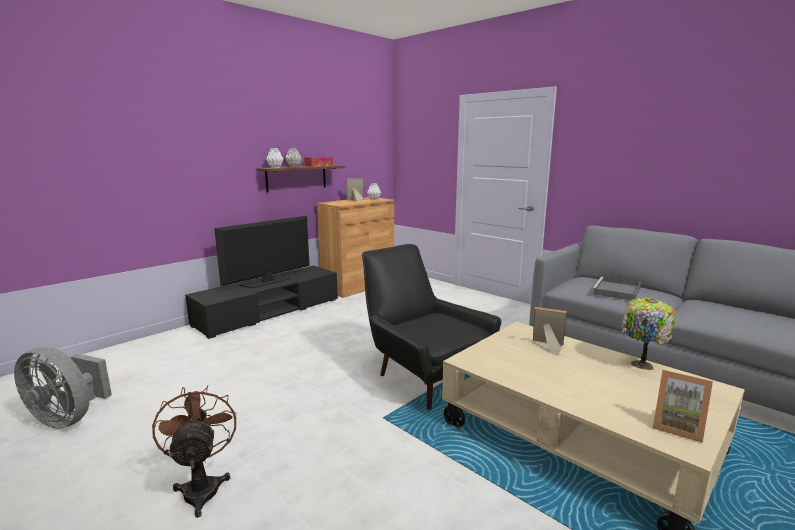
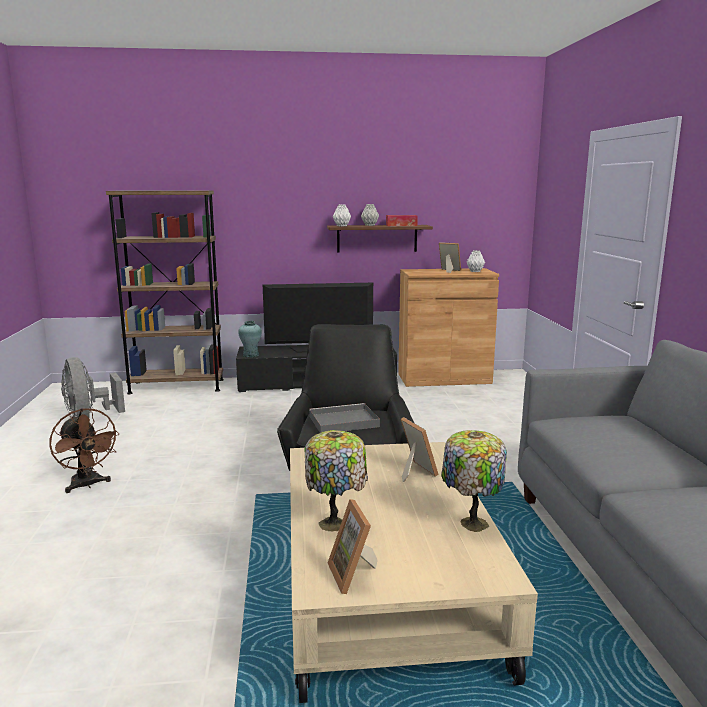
camera: 40 degrees right, 0 degrees up
brown fan [152,385,236,518] -> brown fan turned 120 degrees clockwise [49,408,119,493]
grey tray [592,277,641,300] -> grey tray moved to [309,403,380,433]
none -> brown bookcase [106,190,224,394]
none -> turquoise vase [238,321,262,357]
none -> table lamp [305,430,368,531]

